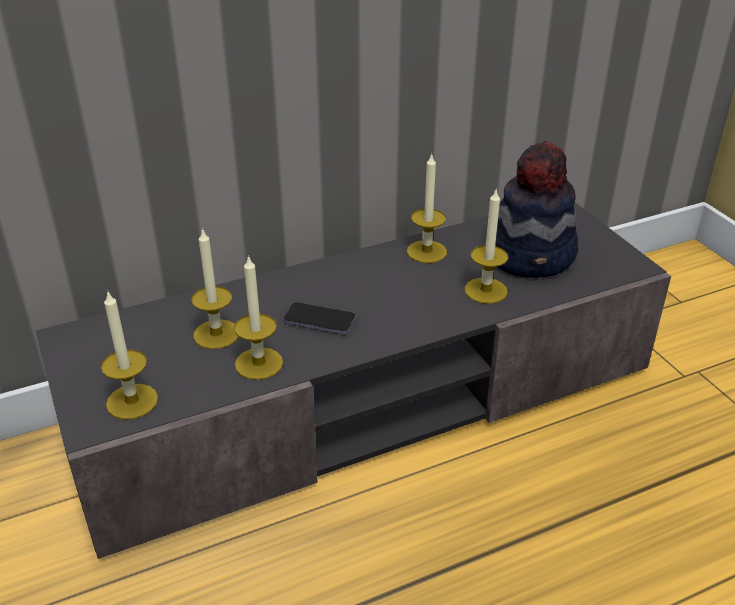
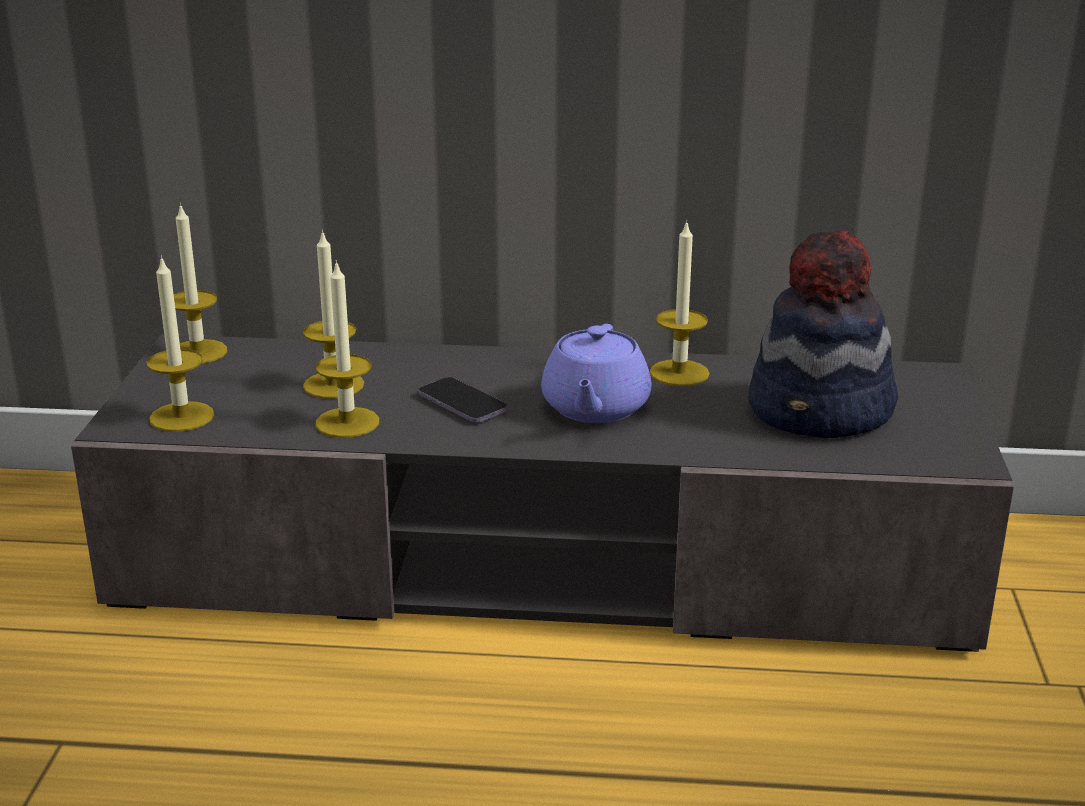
camera: 30 degrees right, 10 degrees down
candle [464,188,508,304] -> candle moved to [174,203,227,364]
none -> purple teapot [541,324,651,423]

